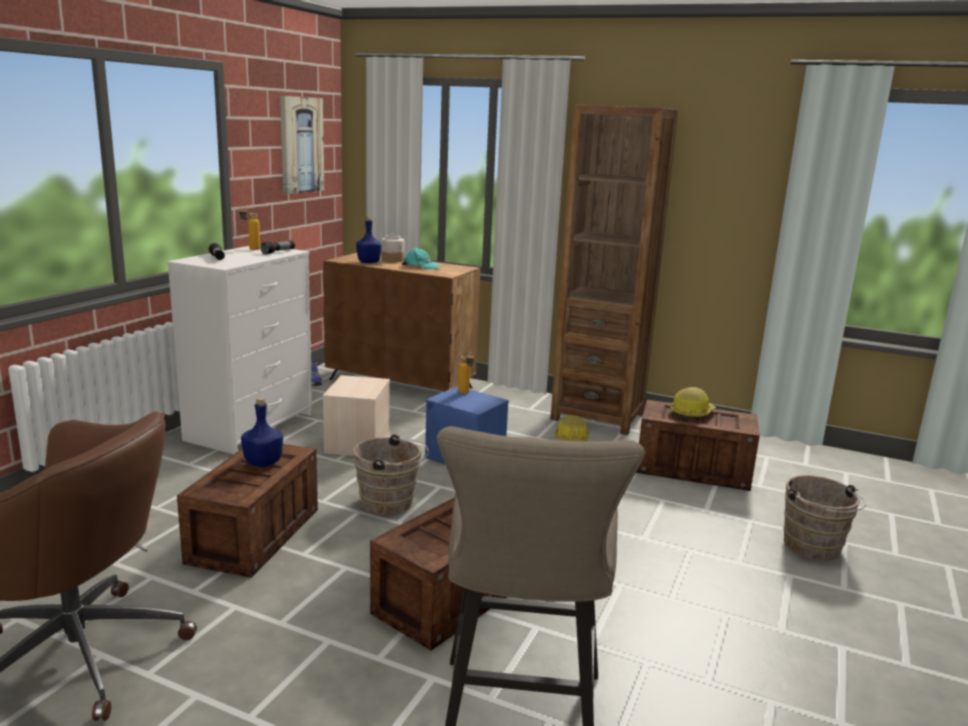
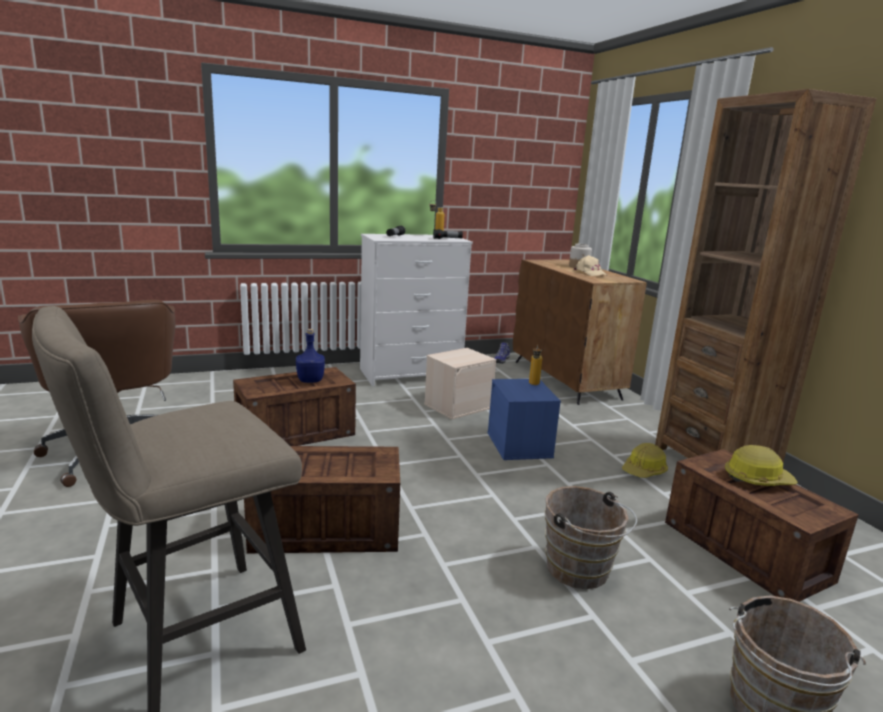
camera: 45 degrees right, 0 degrees up
picture [280,96,324,194] -> none
brown bucket [353,434,429,515] -> brown bucket moved to [545,486,637,589]
blue bottle [356,217,382,263] -> none
turquoise cap [402,248,441,270] -> beige cap [574,255,607,276]

